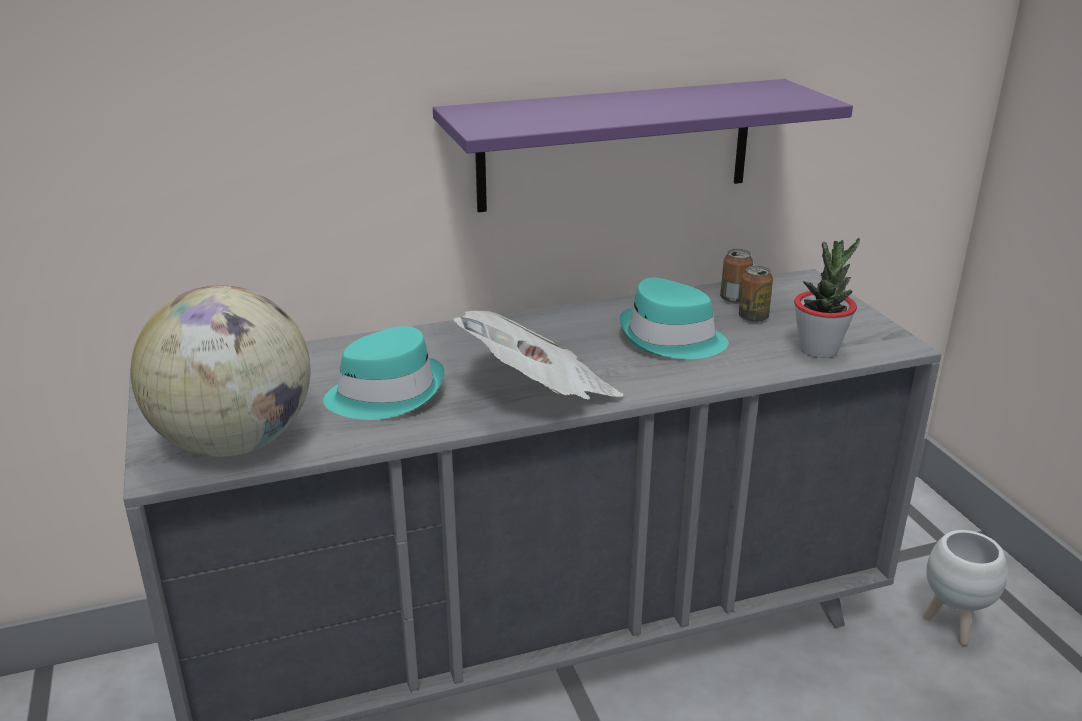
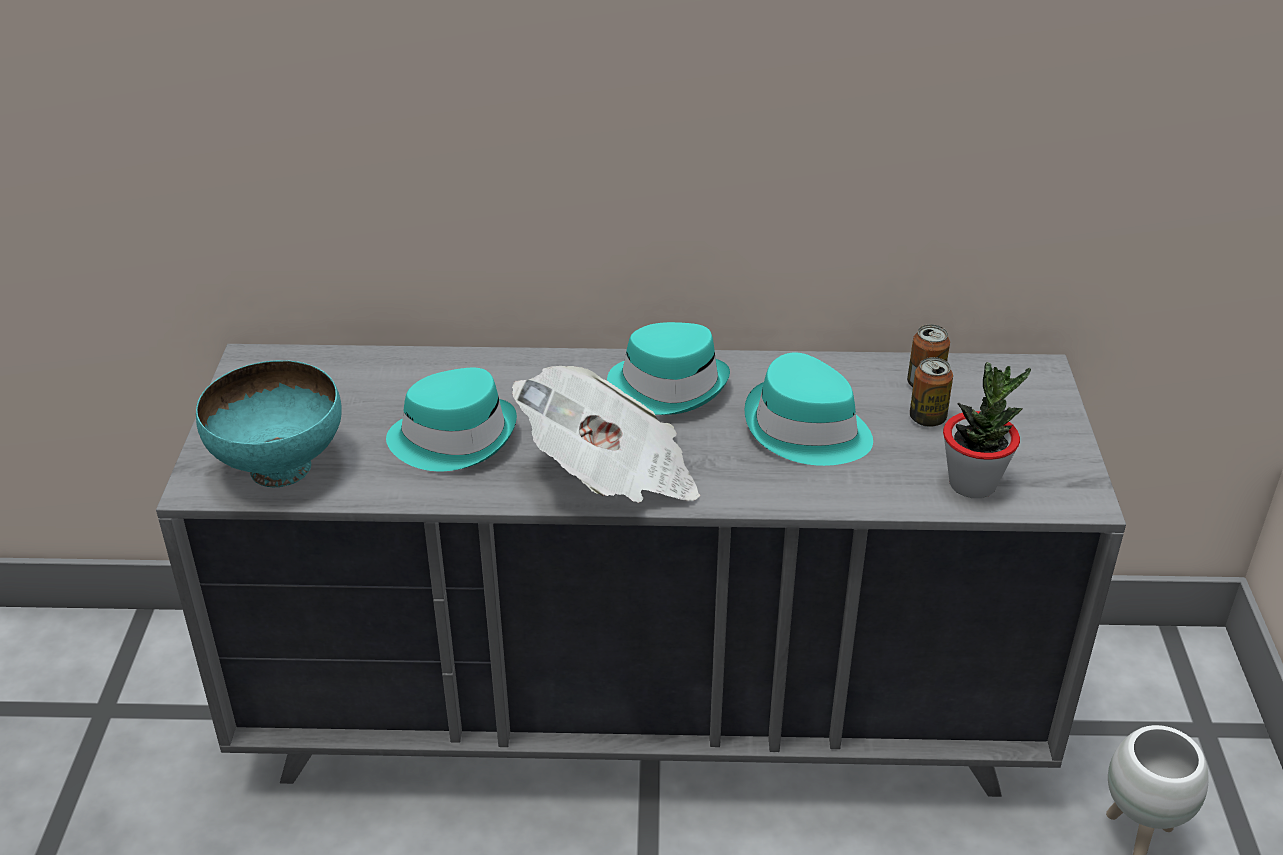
camera: 20 degrees right, 10 degrees up
globe [131,285,310,457] -> turquoise bowl [196,360,342,487]
purple shelf [433,79,853,212] -> none
none -> turquoise hat [607,322,730,415]

